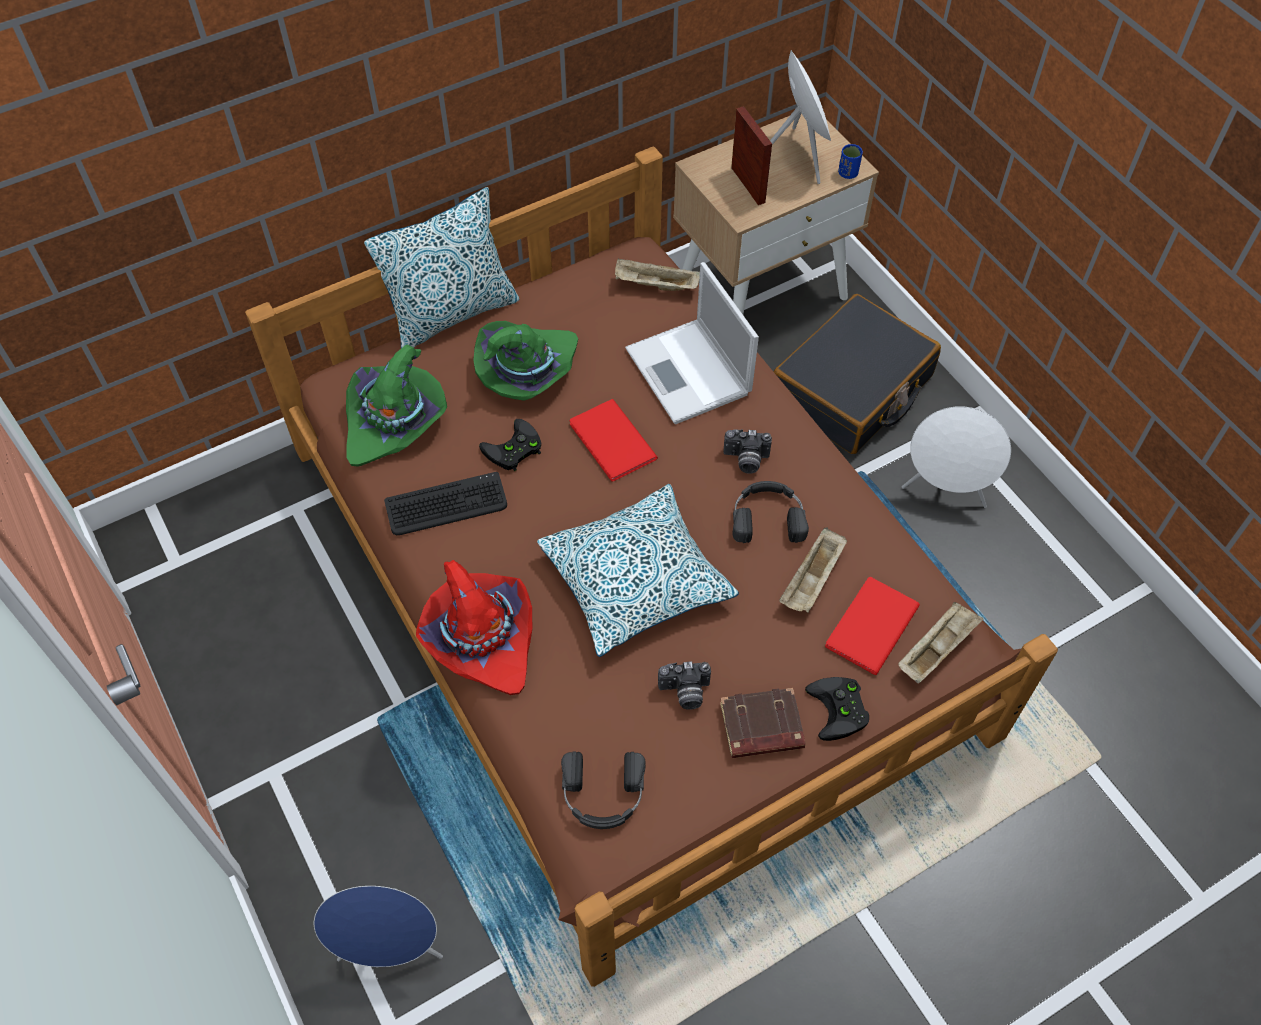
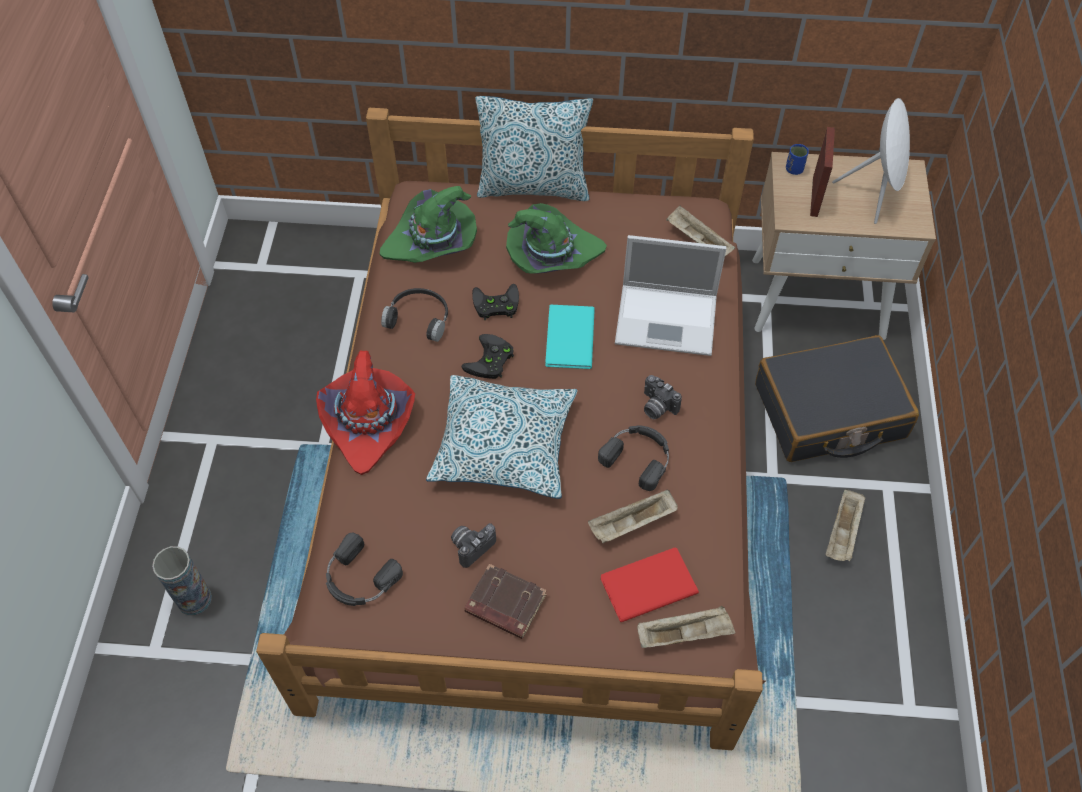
camera: 35 degrees right, 0 degrees up
blue speaker [314,886,443,967] -> vase [152,546,212,615]
keyboard [384,472,507,535] -> black headphones [381,288,448,342]
red book [570,399,658,482] -> turquoise book [545,305,595,369]
laptop [625,262,759,424] -> laptop turned 90 degrees counterclockwise [615,235,726,356]
camera [658,661,711,710] -> camera turned 105 degrees clockwise [451,523,496,568]
black game controller [805,677,869,741] -> black game controller moved to [462,334,514,379]
blue cup [838,144,863,179] -> blue cup moved to [786,144,809,175]
white speaker [902,406,1011,508] -> beige tray [825,489,865,561]

